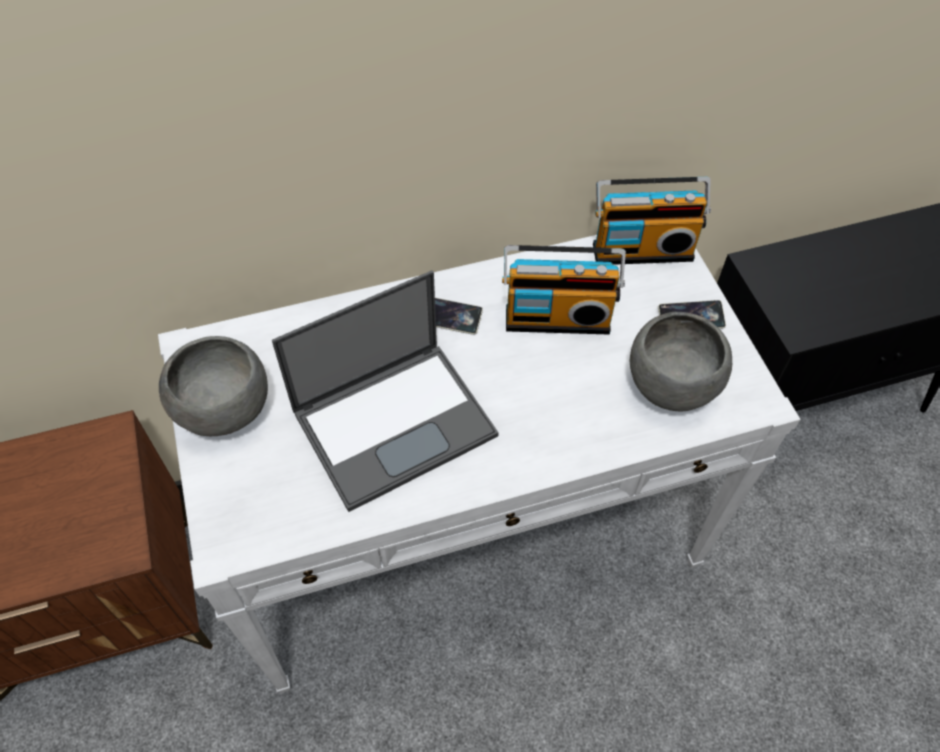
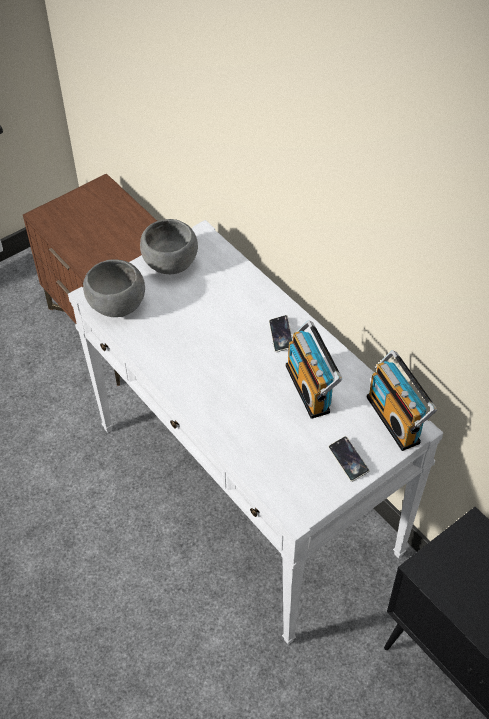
camera: 70 degrees right, 5 degrees down
laptop [272,270,499,512] -> none
grey bowl [630,312,732,411] -> grey bowl moved to [83,259,145,317]

